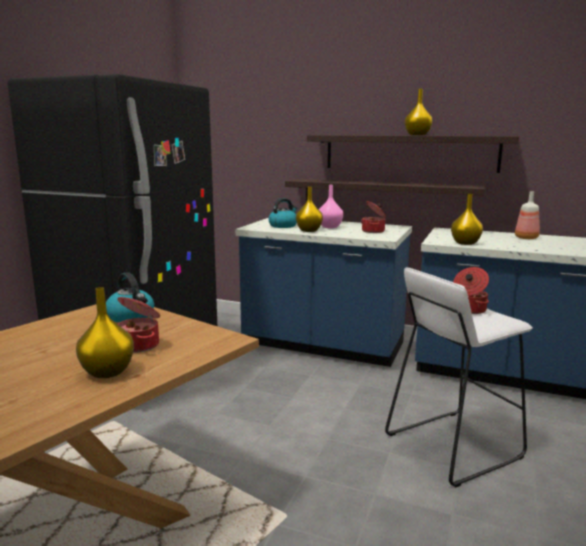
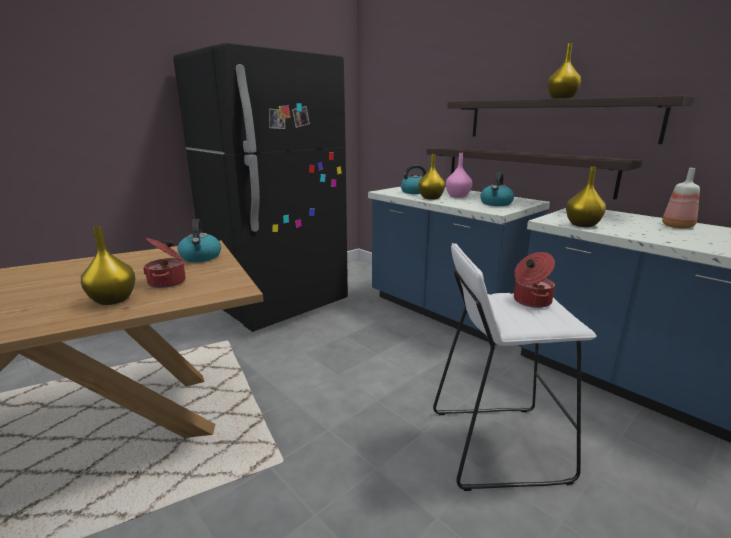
camera: 25 degrees right, 5 degrees up
cooking pot [361,201,386,233] -> kettle [480,172,514,206]

